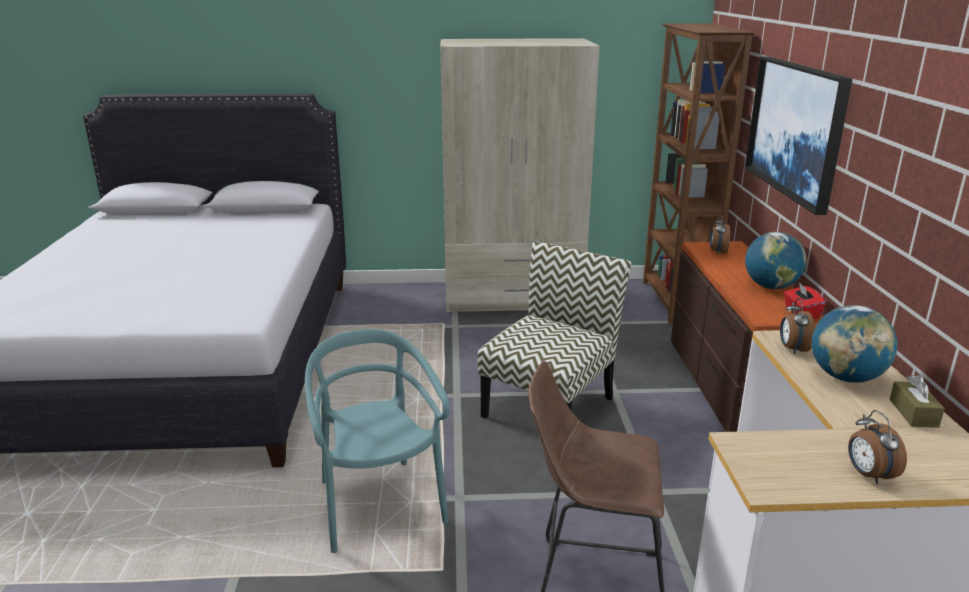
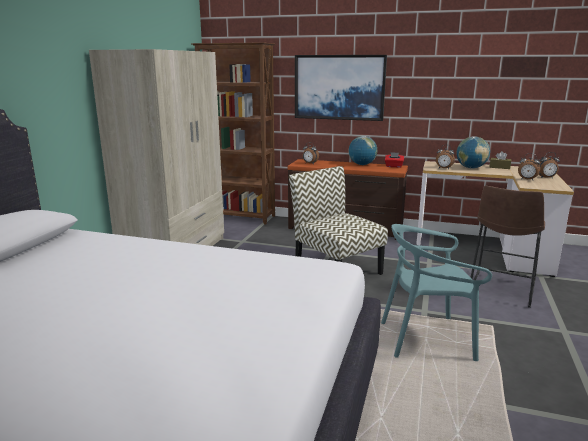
camera: 70 degrees left, 5 degrees down
none -> alarm clock [518,153,540,180]

